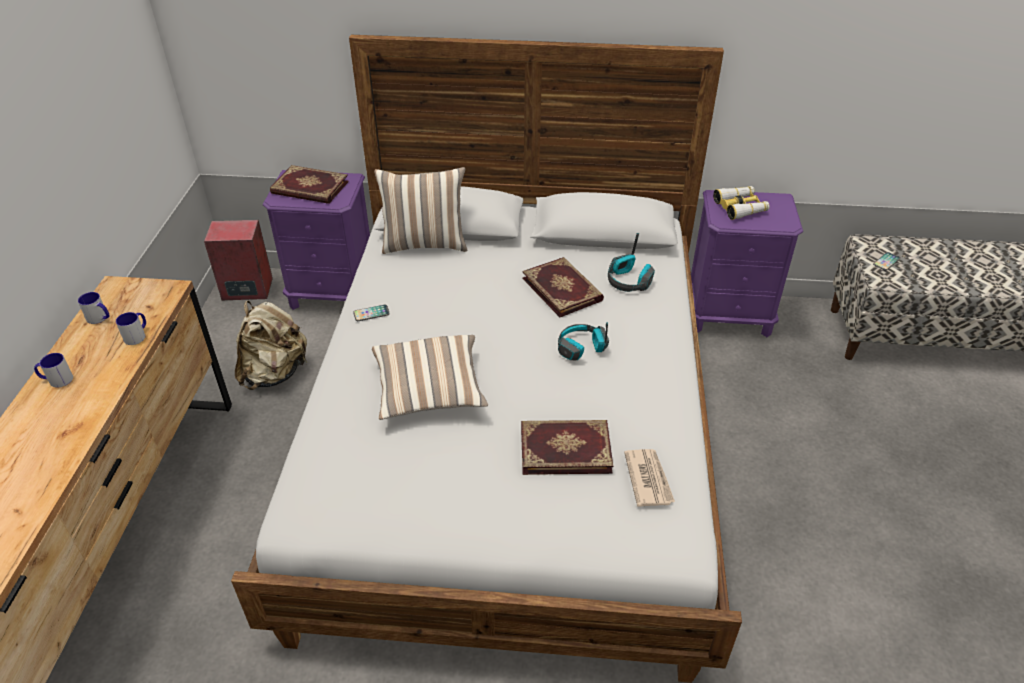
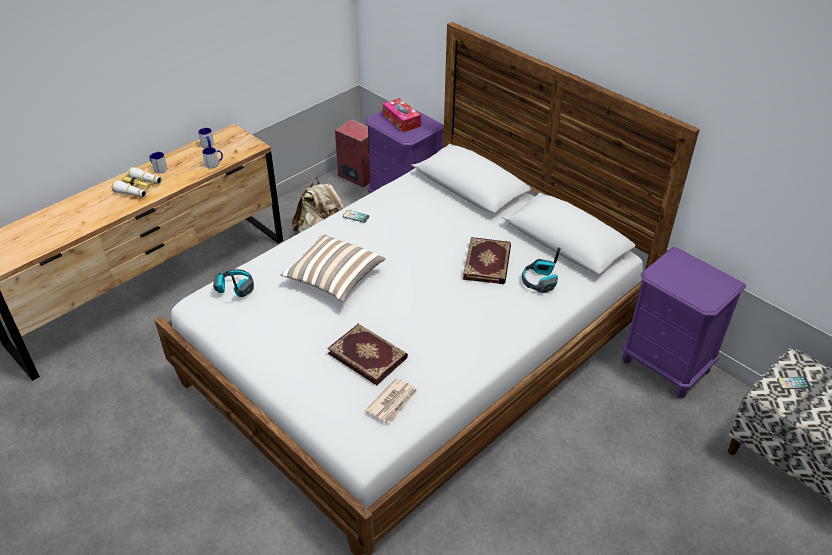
camera: 40 degrees right, 0 degrees up
book [270,165,349,204] -> tissue box [383,98,421,132]
pillow [374,167,467,254] -> none
headphones [558,322,609,361] -> headphones moved to [213,269,254,297]
binoculars [713,186,770,220] -> binoculars moved to [112,167,162,198]

